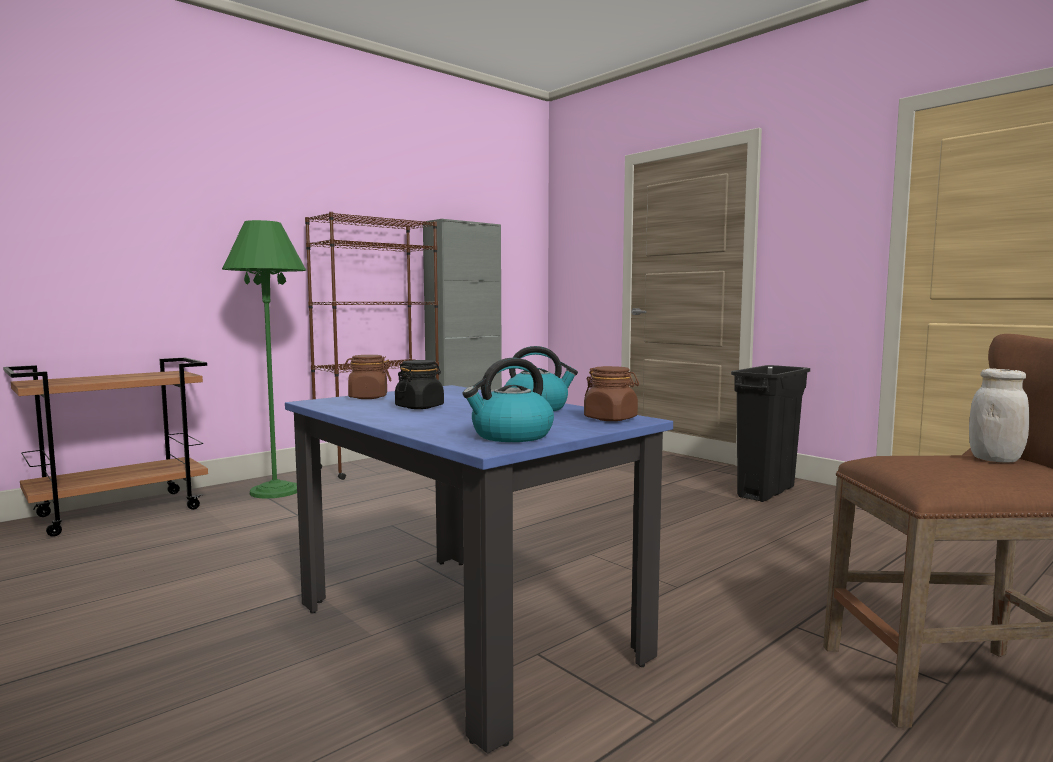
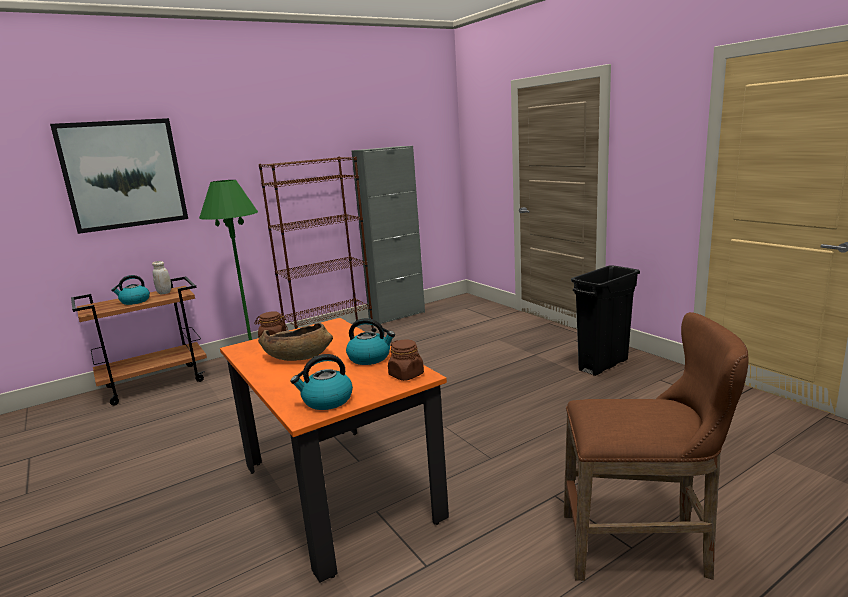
camera: 10 degrees right, 10 degrees up
blue dining table [285,385,673,754] -> orange dining table [220,318,449,583]
black jar [395,360,444,409] -> brown bowl [258,323,333,361]
white jar [969,368,1029,463] -> white jar moved to [152,261,171,294]
none -> picture [50,118,188,234]
none -> kettle [111,275,150,305]

